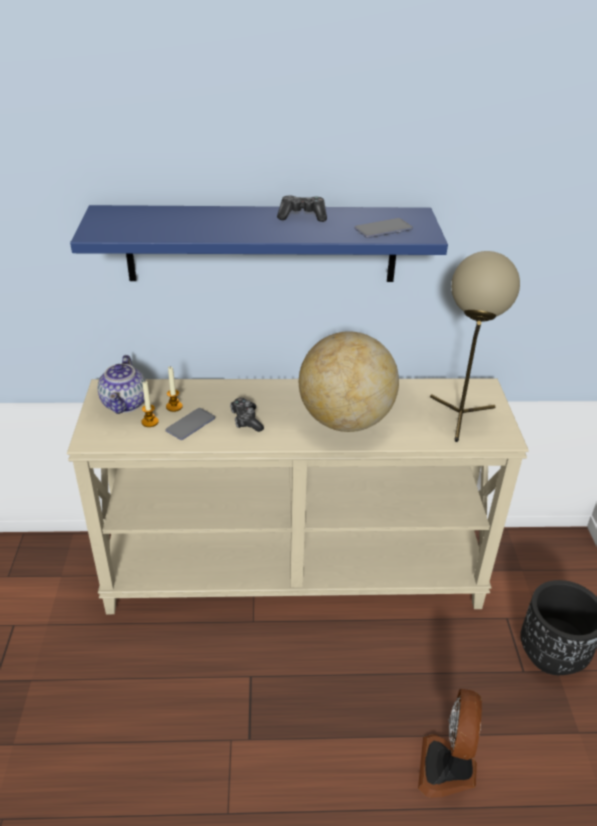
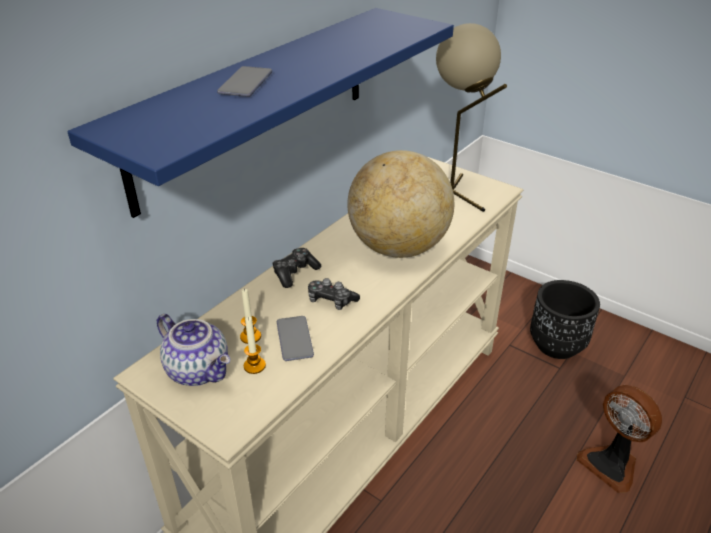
camera: 50 degrees left, 0 degrees up
game controller [277,196,327,222] -> game controller moved to [272,248,321,288]
phone [354,218,413,238] -> phone moved to [217,66,272,97]

